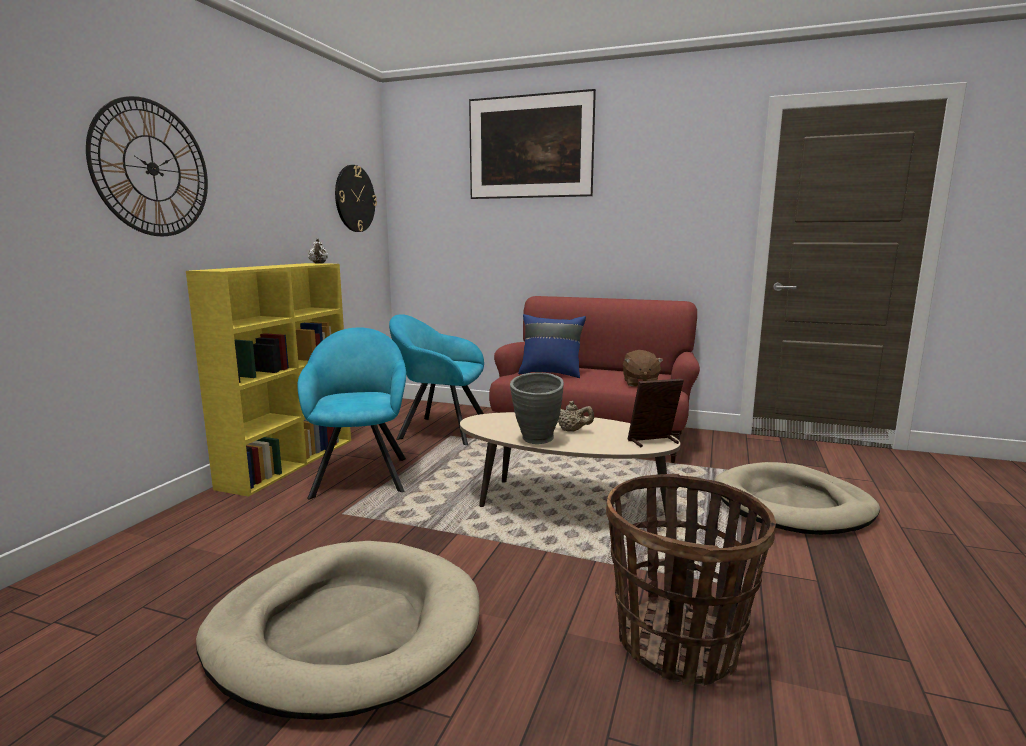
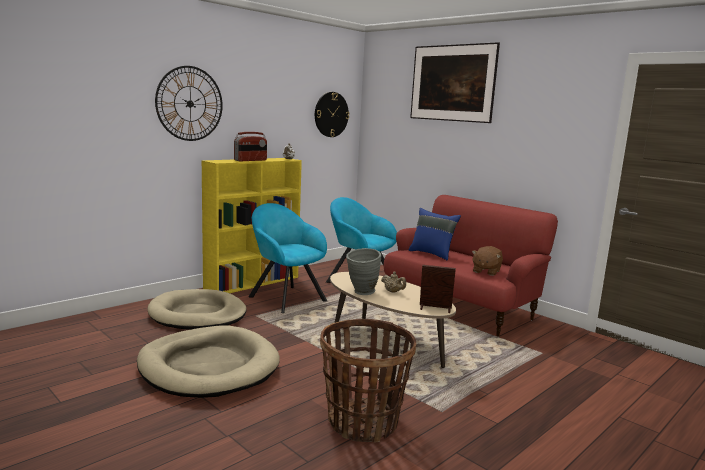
camera: 25 degrees right, 0 degrees up
turquoise armchair [297,327,406,499] -> turquoise armchair turned 60 degrees counterclockwise [248,203,327,313]
beige dog bed [715,462,880,535] -> beige dog bed moved to [148,289,247,330]
none -> radio [234,132,267,161]

